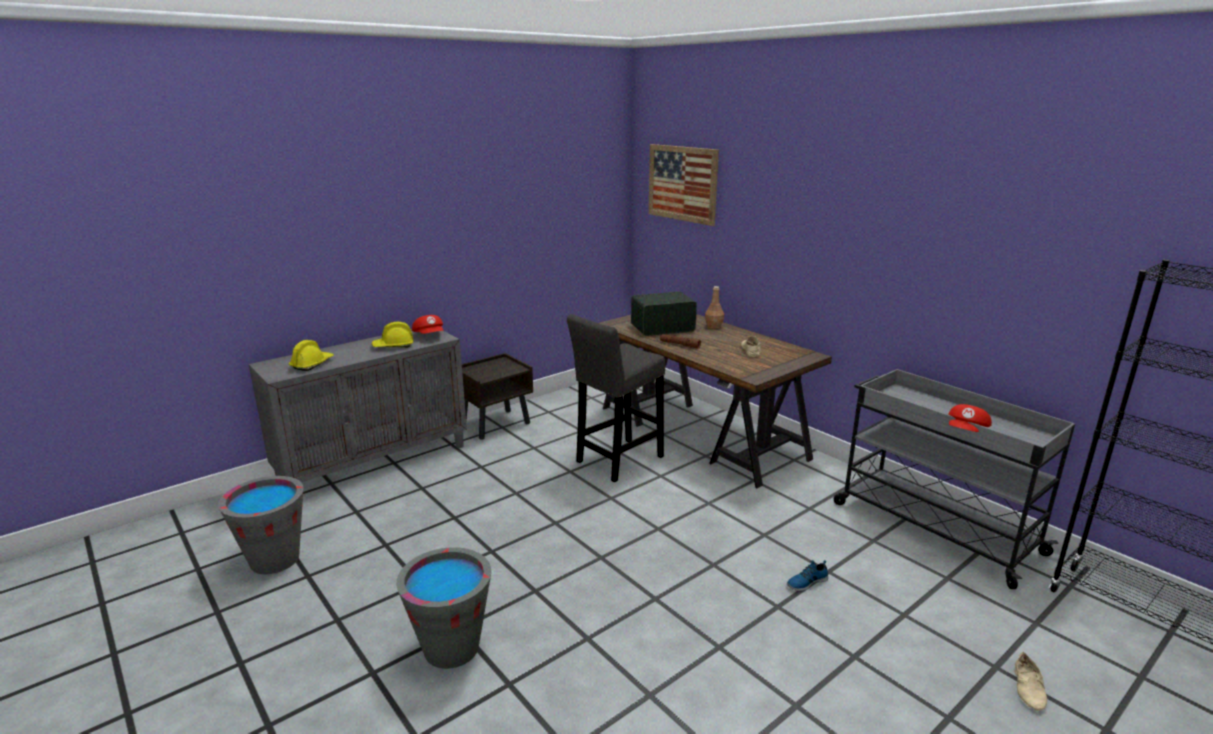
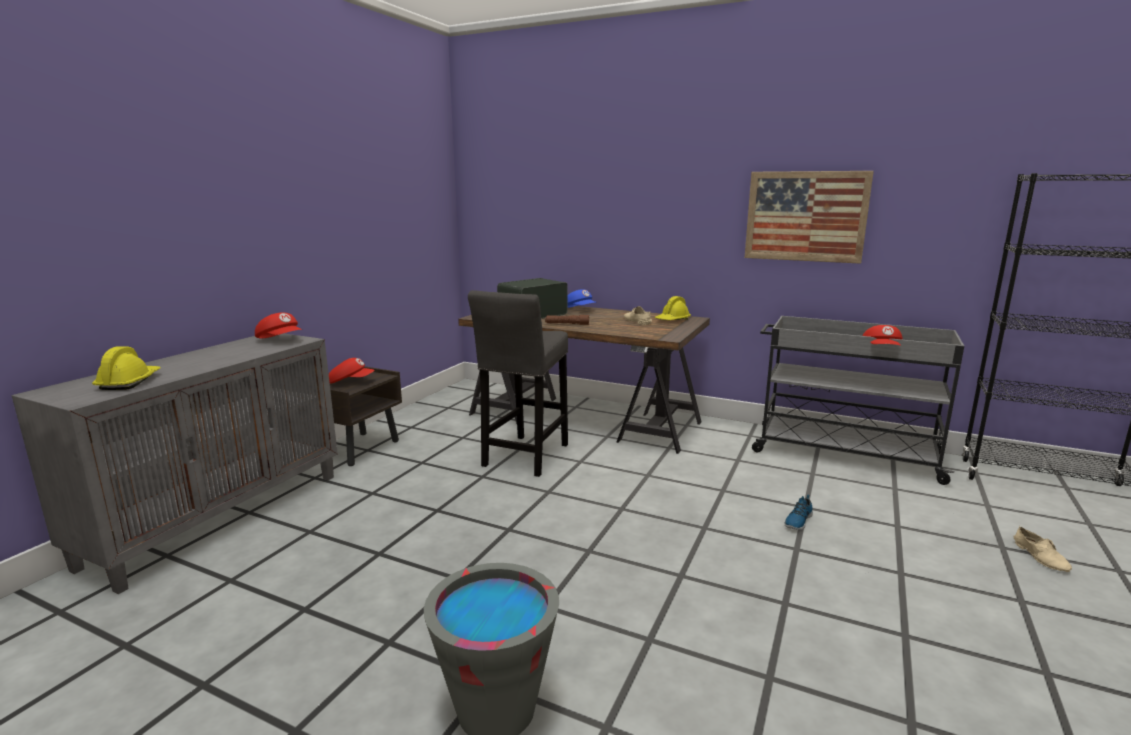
camera: 25 degrees left, 5 degrees down
grey bucket [218,476,304,574] -> none
yellow hard hat [371,322,413,348] -> yellow hard hat moved to [655,296,691,320]
picture [648,144,719,226] -> picture moved to [745,171,874,264]
brown bottle [705,286,724,329] -> blue cap [568,289,597,308]
none -> red cap [329,358,374,384]

